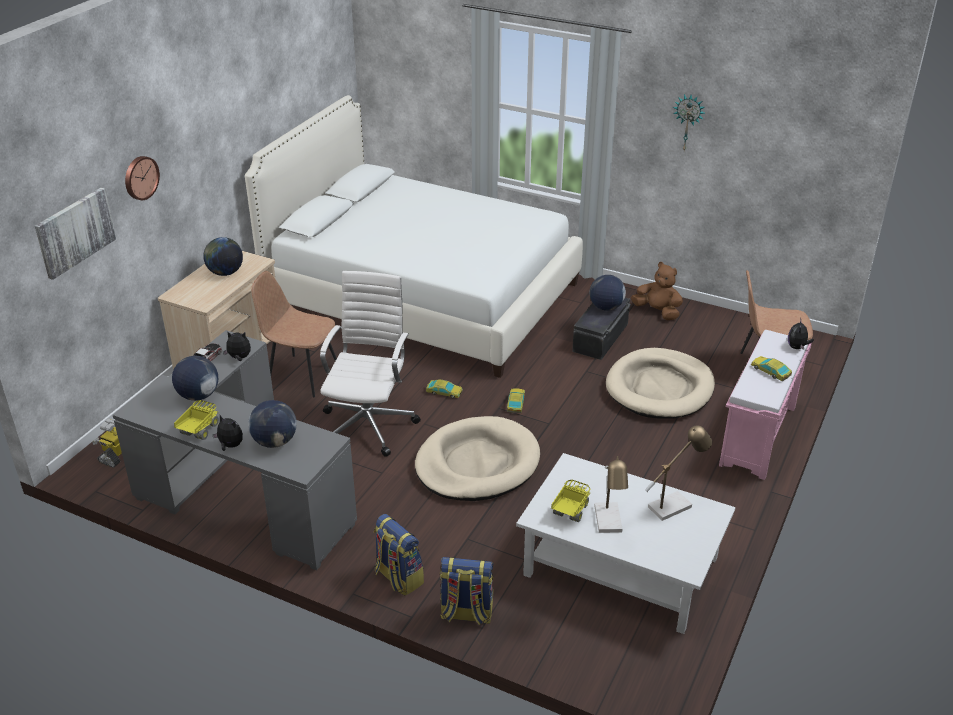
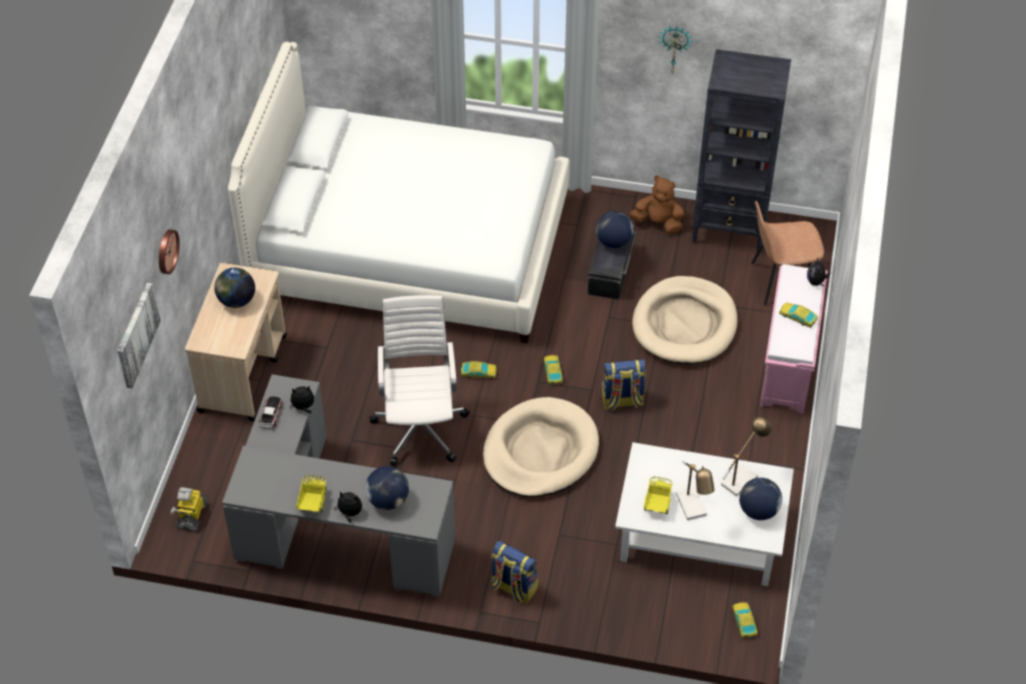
camera: 15 degrees left, 15 degrees up
globe [172,356,218,401] -> globe moved to [739,478,782,520]
brown chair [251,271,337,397] -> none
backpack [440,557,493,625] -> backpack moved to [602,359,646,411]
none -> black bookcase [692,49,791,251]
none -> toy car [732,602,757,639]

